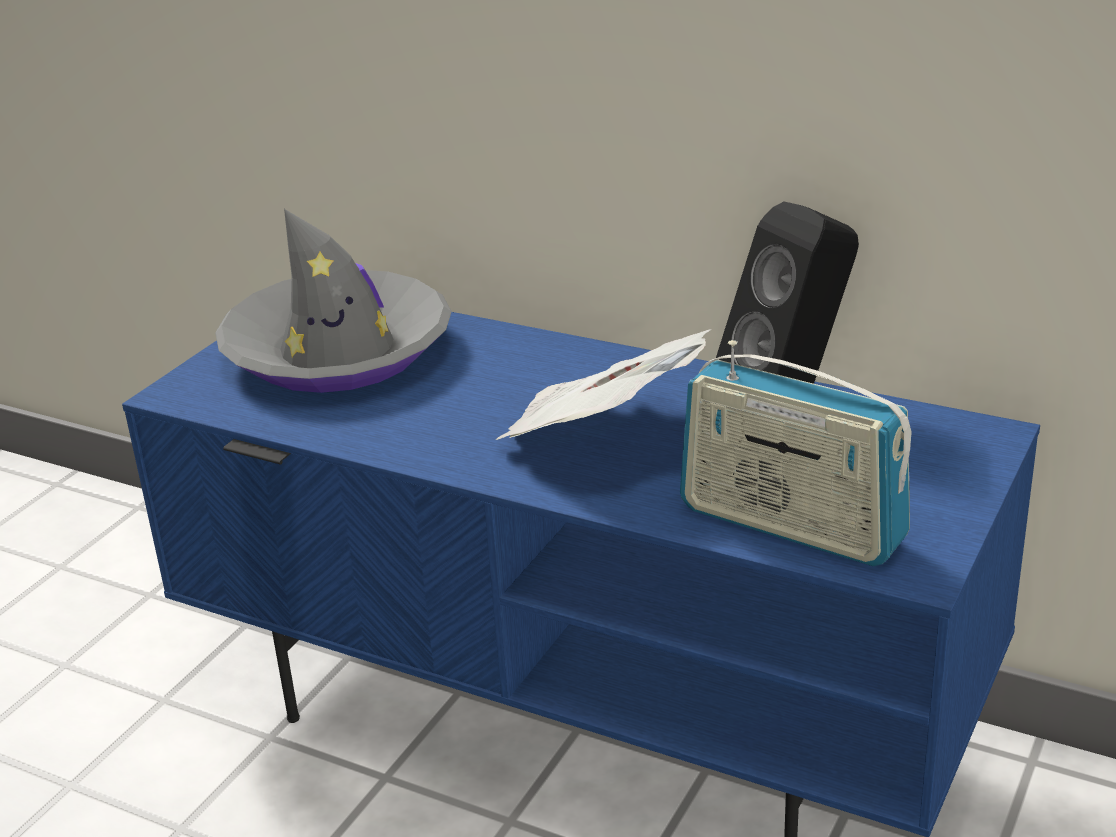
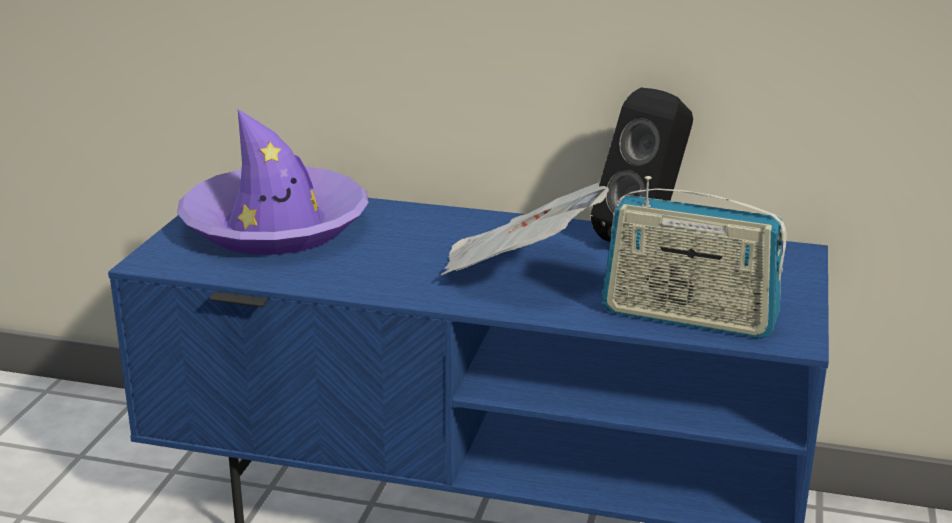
camera: 15 degrees left, 5 degrees down
grey hat [215,209,452,393] -> purple hat [177,109,369,255]

